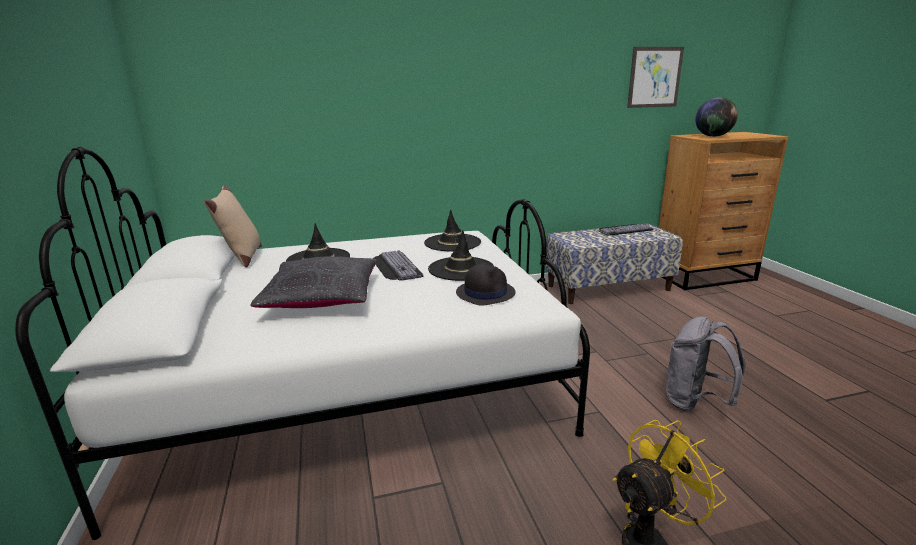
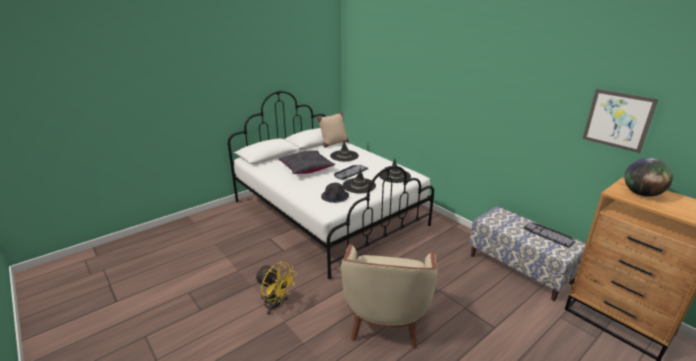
camera: 65 degrees right, 5 degrees up
grey backpack [667,316,746,412] -> beige armchair [341,244,438,349]

